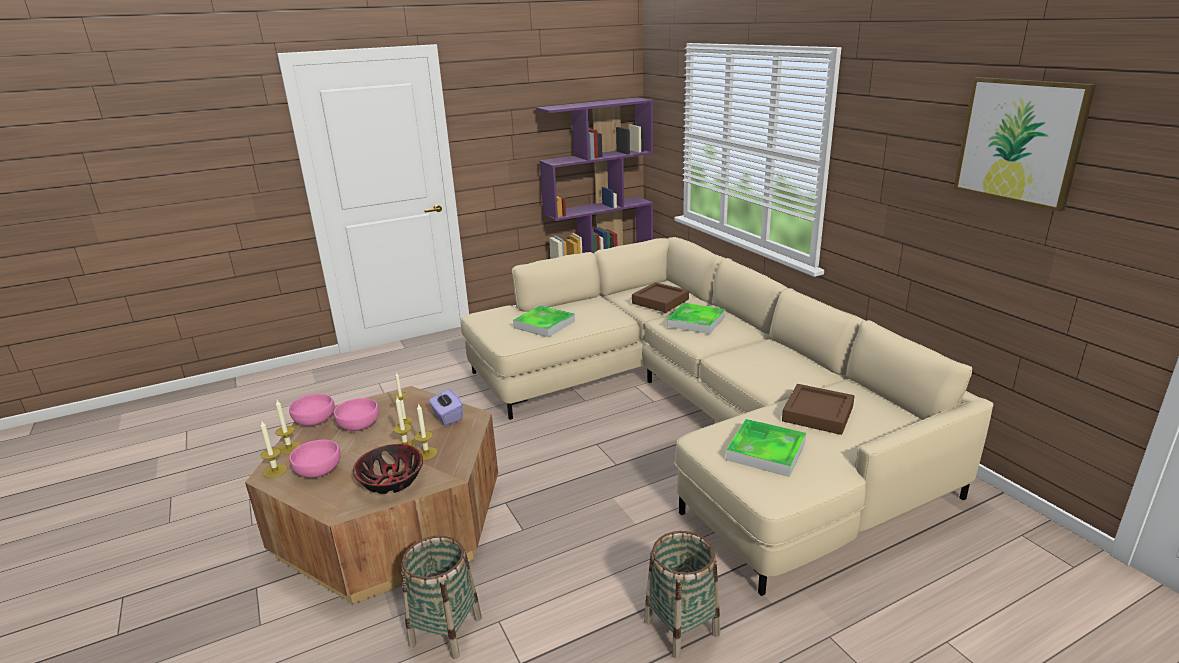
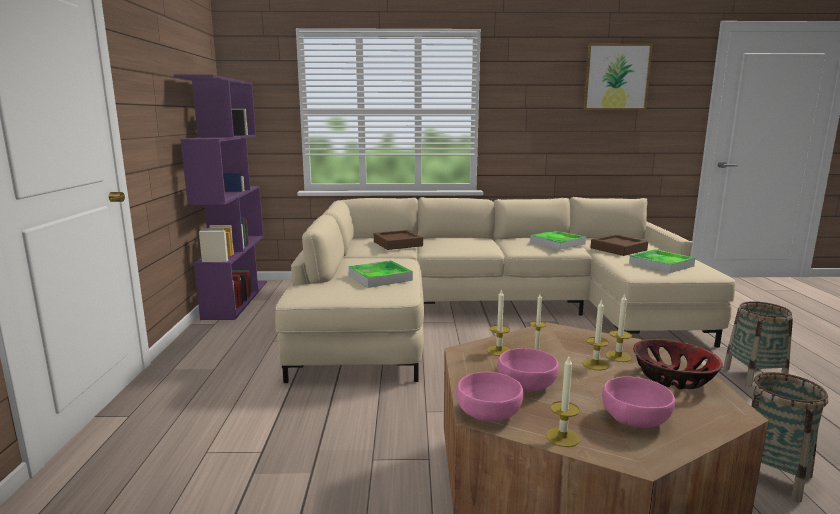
camera: 65 degrees left, 10 degrees down
candle [260,421,287,478] -> candle moved to [487,289,510,356]
purple tissue box [429,389,463,426] -> none
tray [667,303,725,334] -> tray moved to [530,231,586,250]

